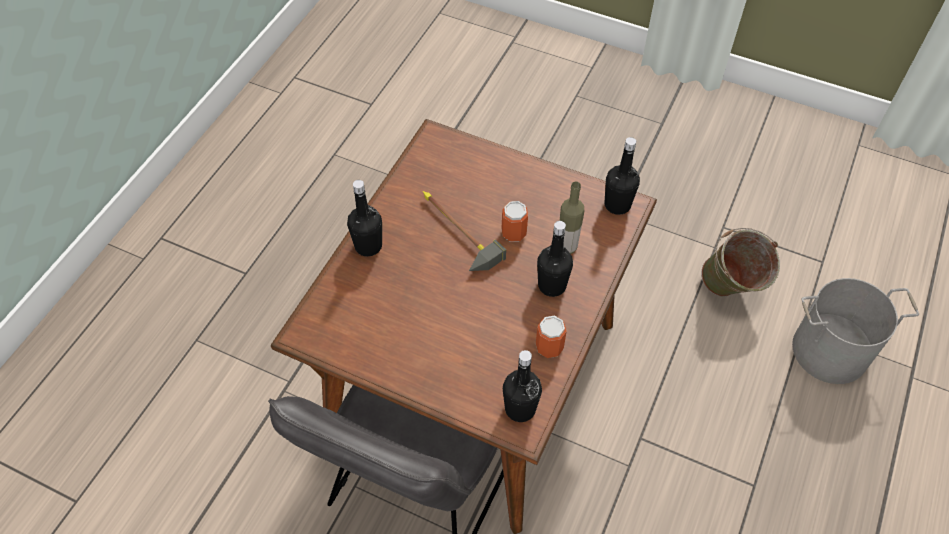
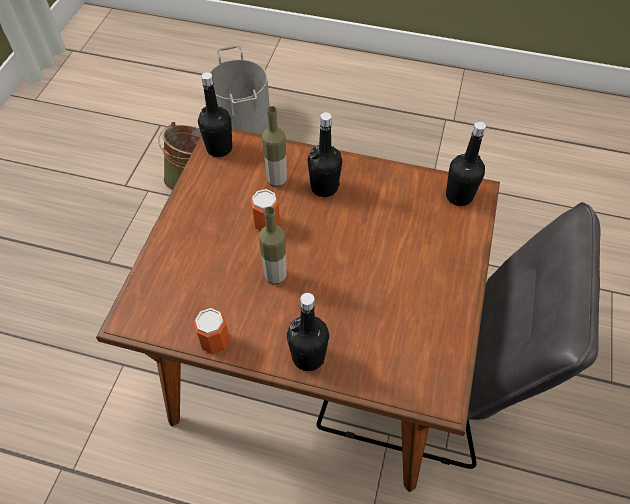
camera: 100 degrees left, 0 degrees up
hammer [423,191,506,271] -> bottle [259,207,287,285]
can [536,316,567,358] -> can moved to [194,308,230,354]

